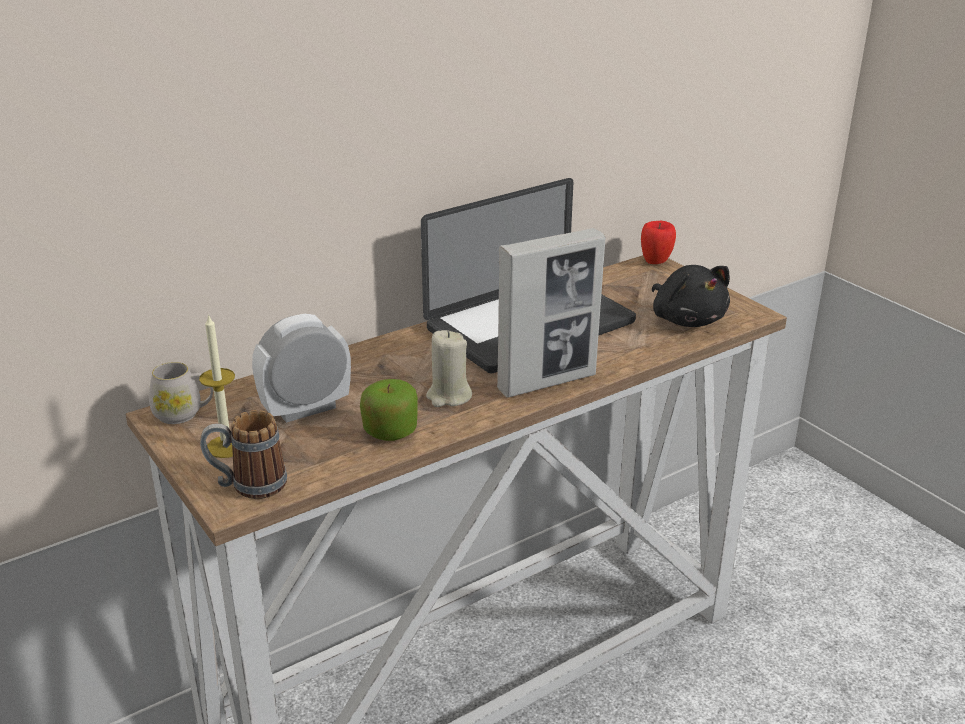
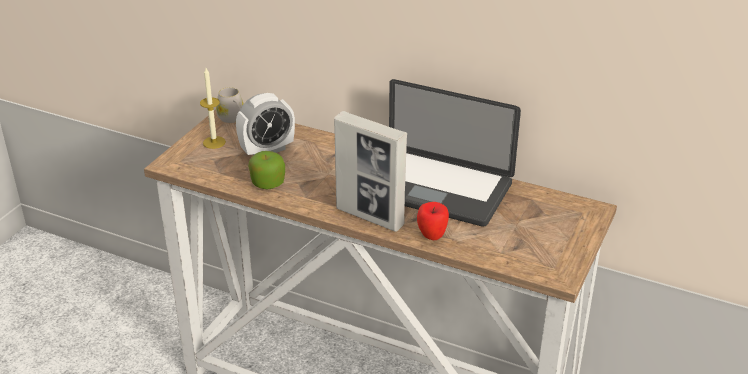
camera: 60 degrees right, 5 degrees up
mug [200,410,287,499] -> none
alarm clock [252,314,351,423] -> alarm clock turned 120 degrees clockwise [236,93,295,155]
beige candle [426,330,472,407] -> none
apple [641,221,676,264] -> apple moved to [417,202,449,240]
black plush toy [652,265,730,327] -> none

